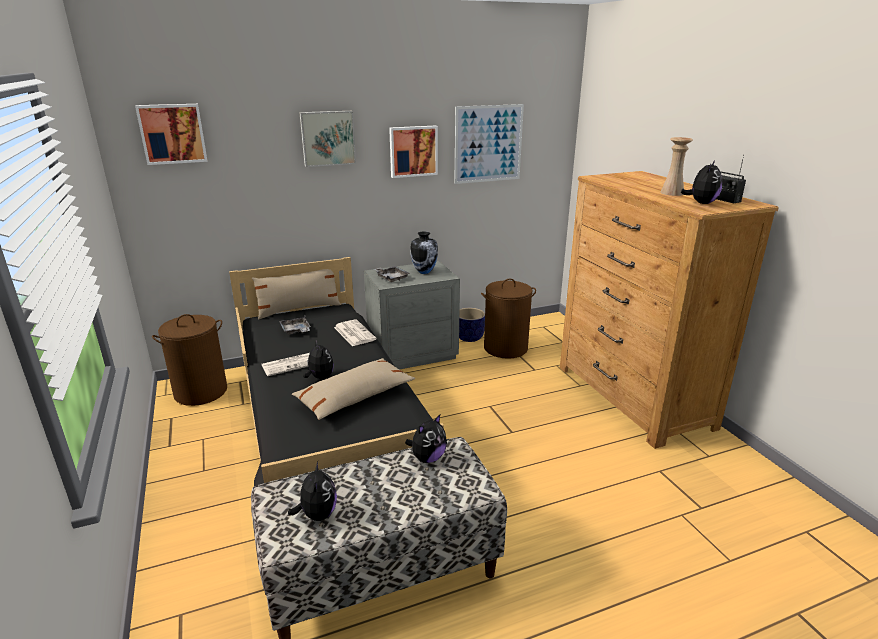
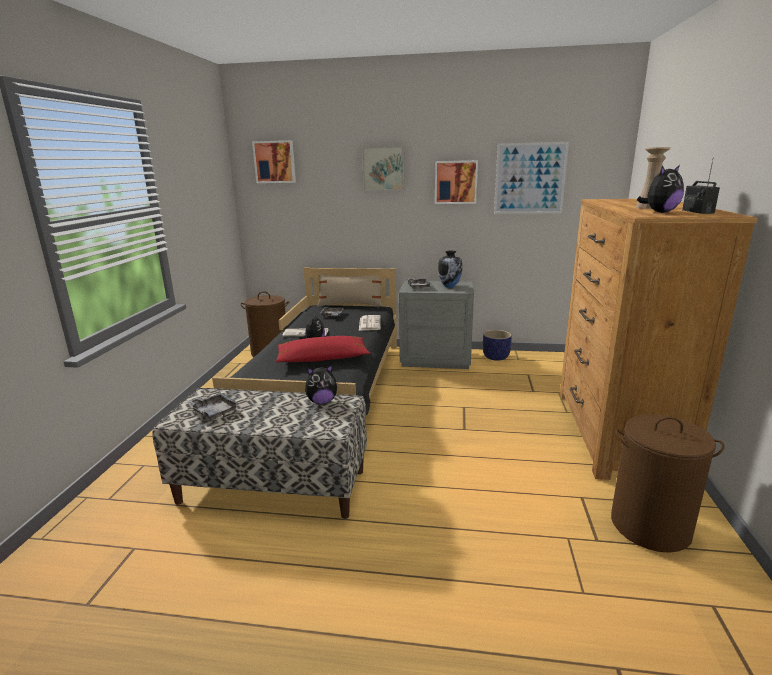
camera: 30 degrees right, 5 degrees down
plush toy [288,461,337,521] -> grey tray [189,393,239,420]
beige pillow [292,358,415,420] -> red pillow [275,336,370,362]
brown laundry basket [481,279,536,359] -> brown laundry basket moved to [611,414,724,553]

